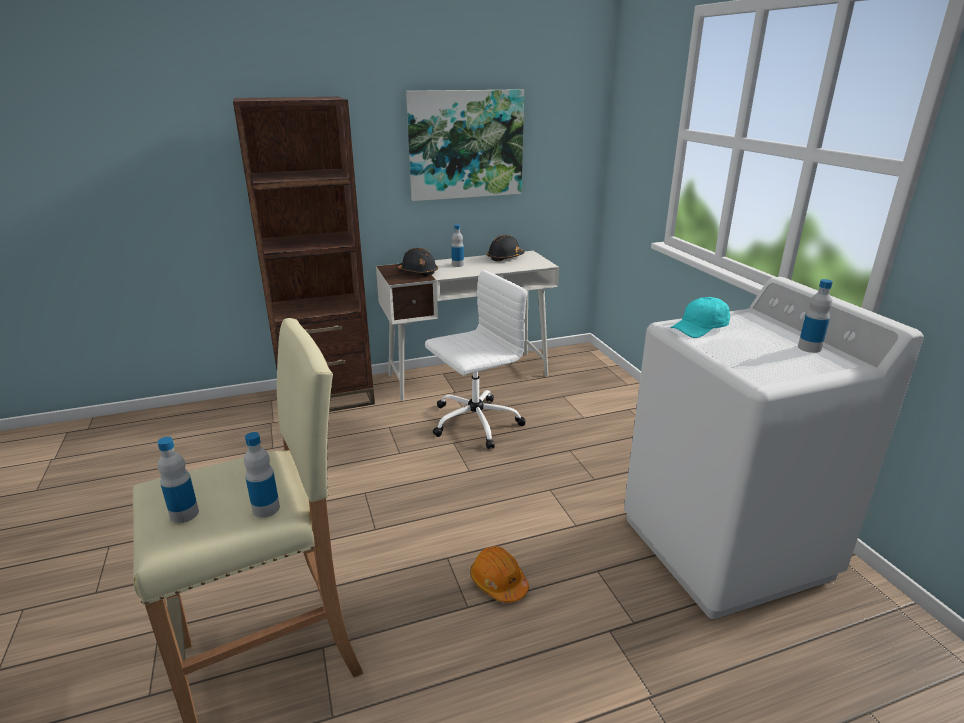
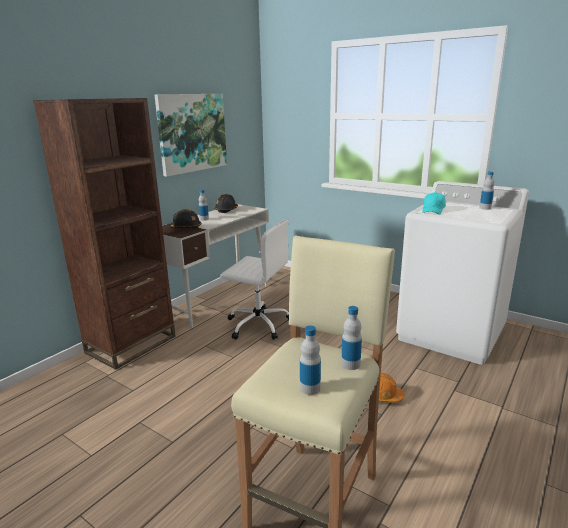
camera: 35 degrees left, 5 degrees down
white office chair [425,270,527,449] -> white office chair turned 90 degrees clockwise [220,219,289,340]

